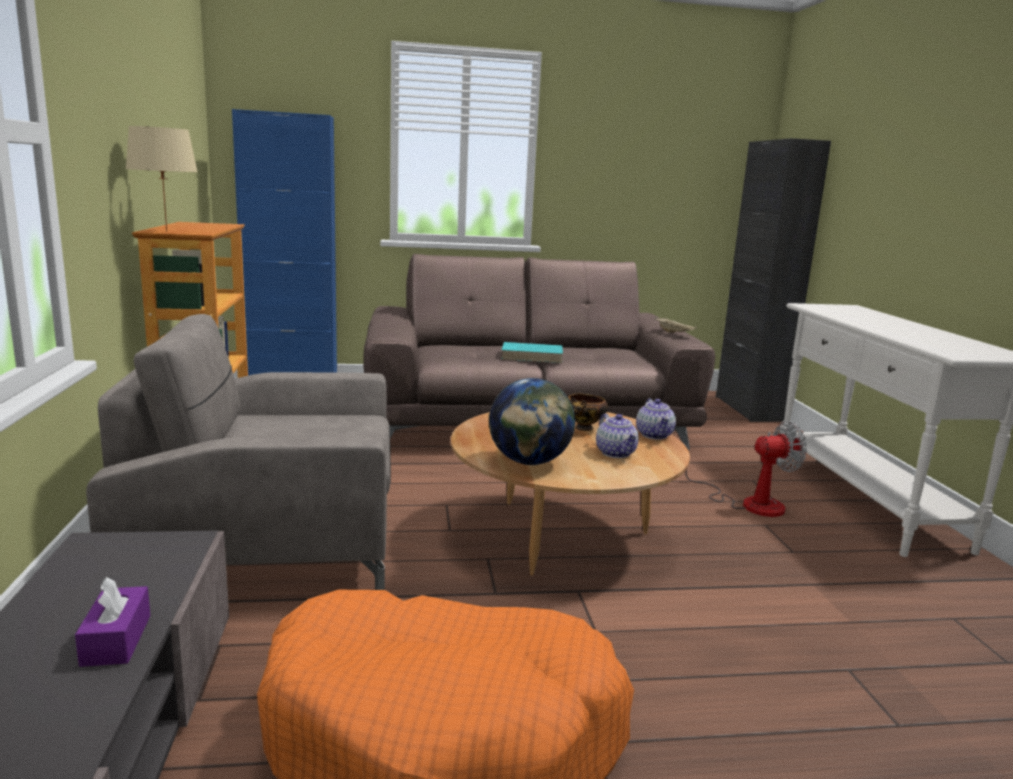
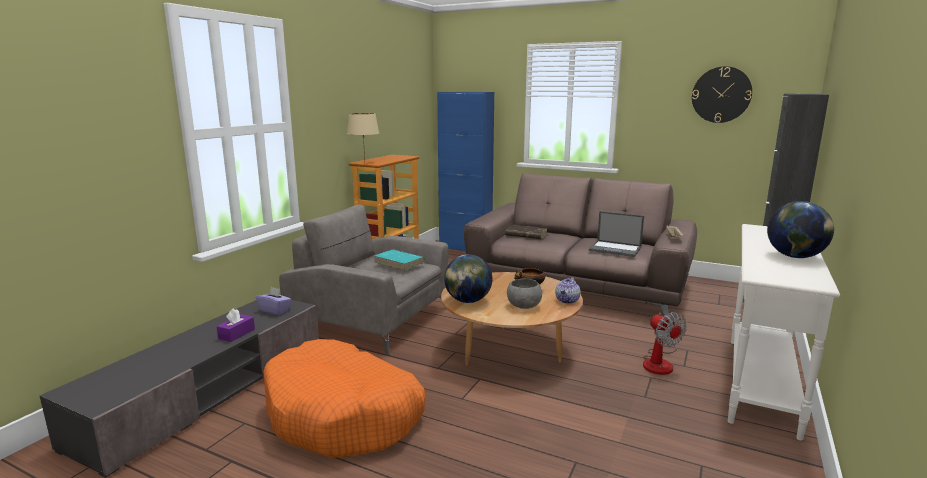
camera: 35 degrees right, 0 degrees up
turquoise book [501,342,563,363] -> turquoise book moved to [374,250,425,270]
teapot [596,413,639,458] -> grey bowl [507,279,542,309]
fan [685,421,807,517] -> fan turned 45 degrees clockwise [643,312,687,375]
none -> purple tissue box [256,287,291,315]
none -> brown book [505,224,547,239]
none -> laptop [589,211,644,257]
none -> wall clock [692,66,752,123]
none -> globe [767,201,834,258]

